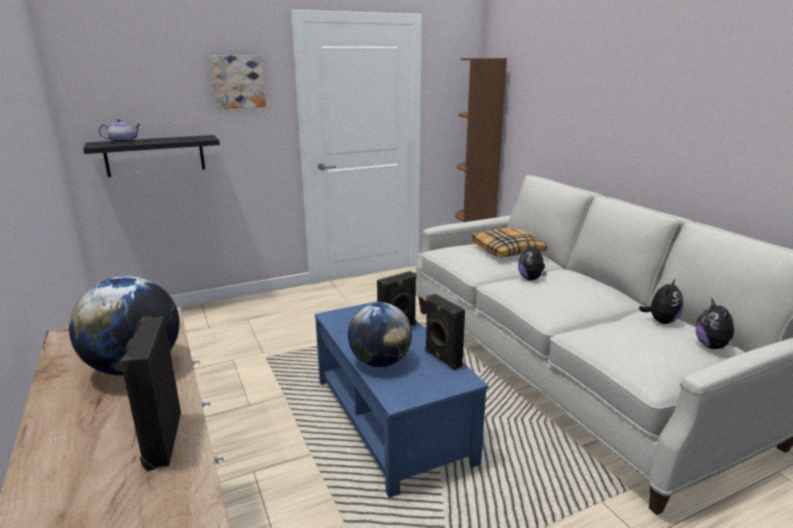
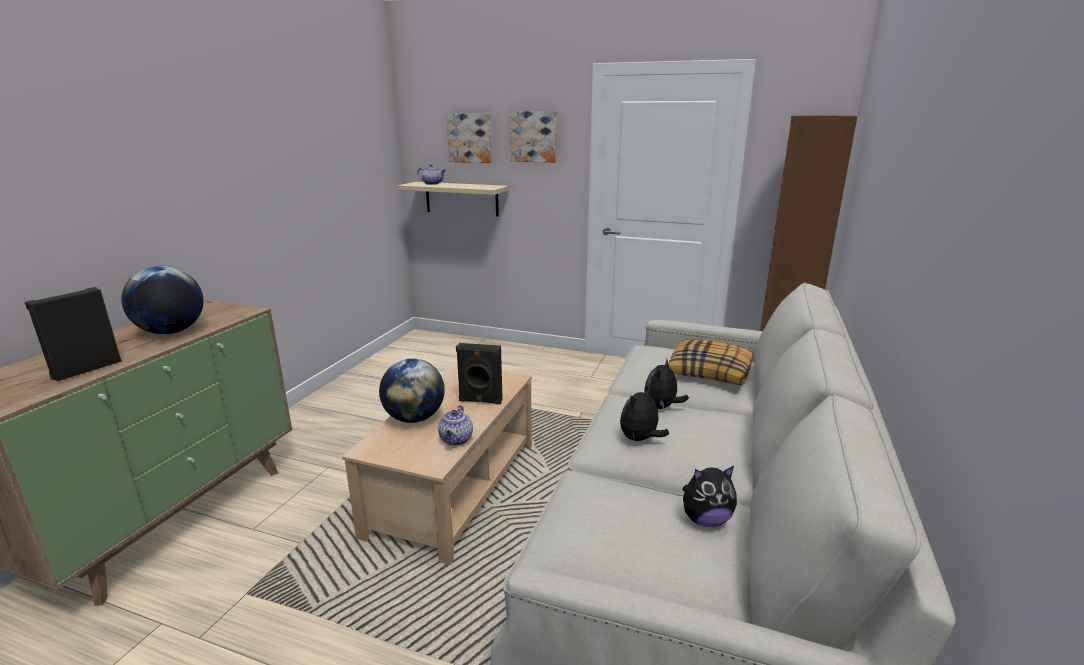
camera: 45 degrees right, 0 degrees up
black shelf [83,135,220,177] -> beige shelf [398,182,509,217]
blue coffee table [315,301,488,498] -> beige coffee table [342,364,532,565]
black speaker [425,294,465,371] -> teapot [438,405,473,446]
plush toy [696,298,738,349] -> plush toy moved to [620,386,669,441]
none -> picture [446,114,492,163]

